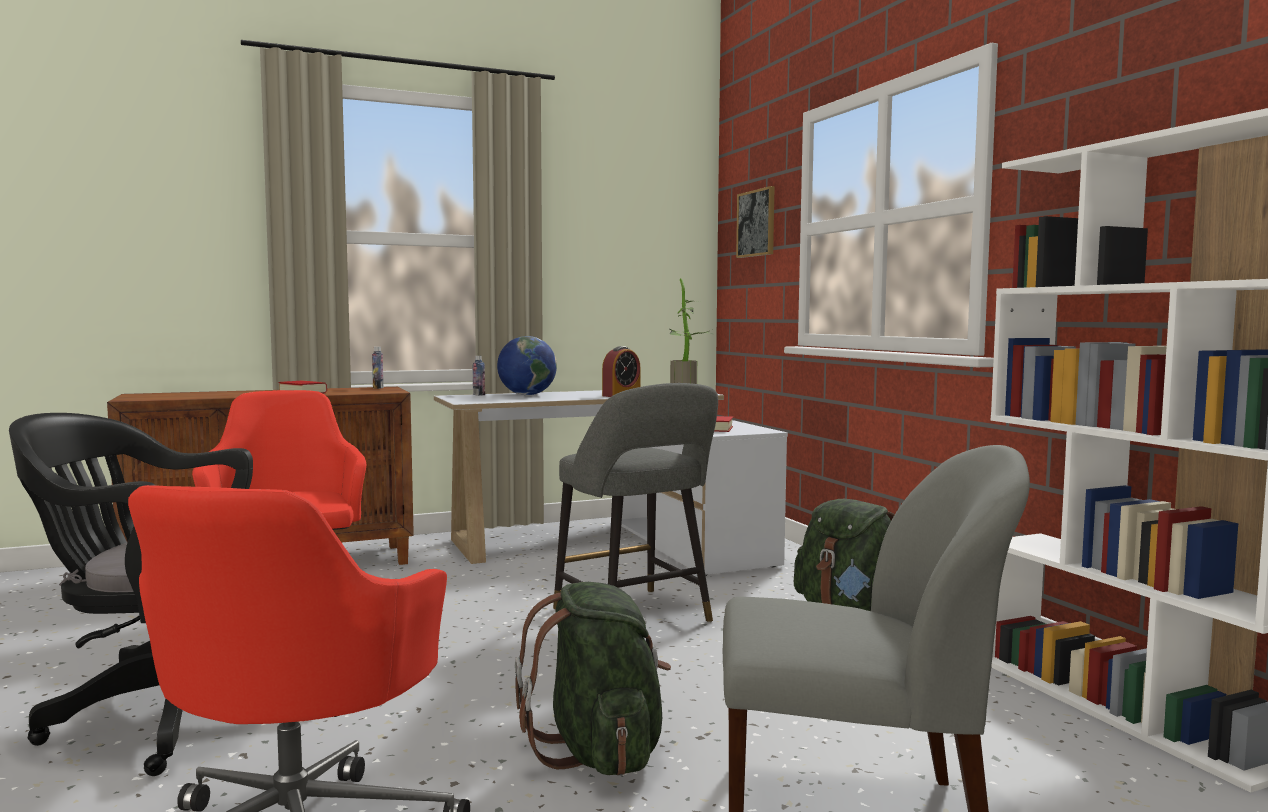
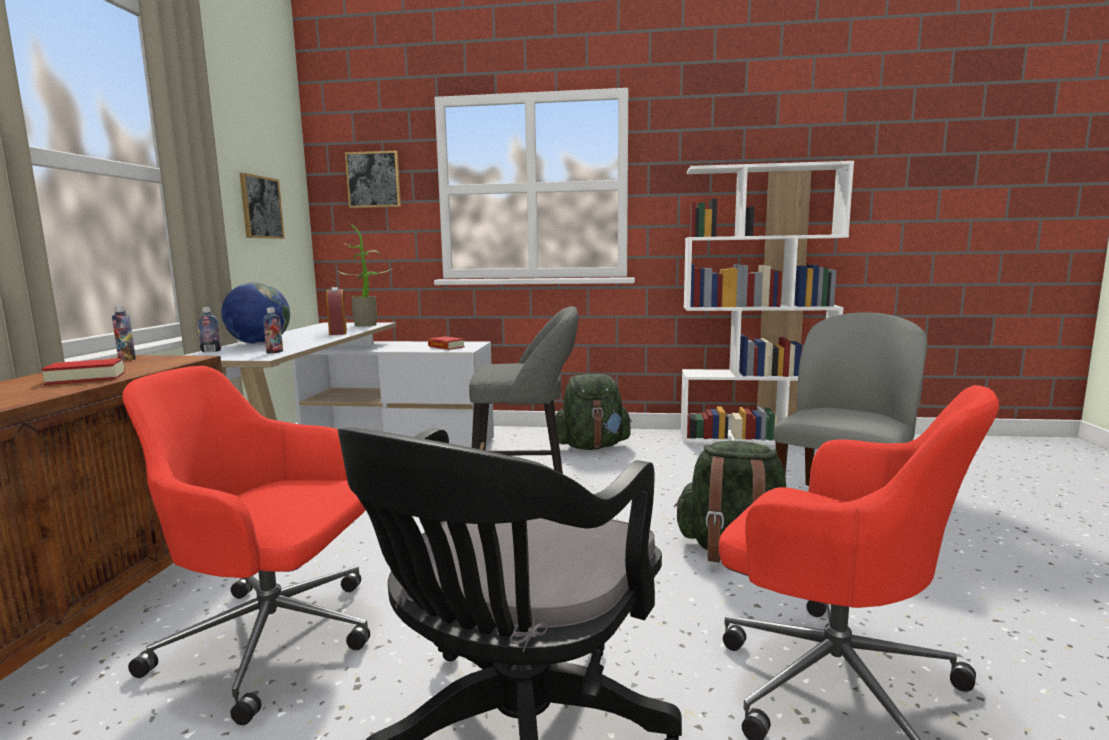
camera: 60 degrees left, 5 degrees up
none -> picture [240,173,285,239]
none -> bottle [263,307,283,354]

